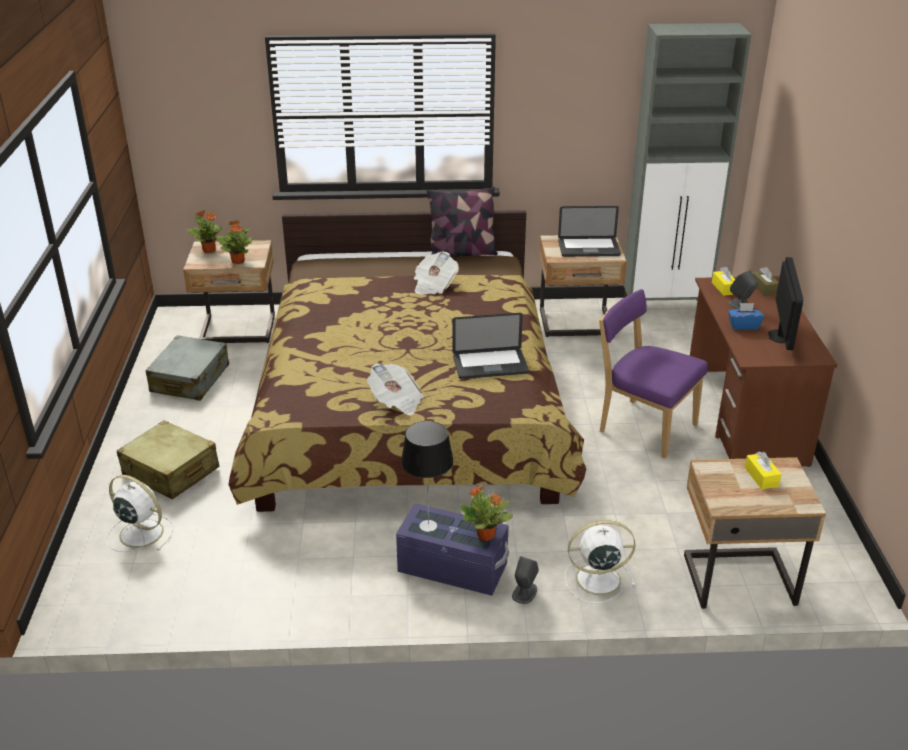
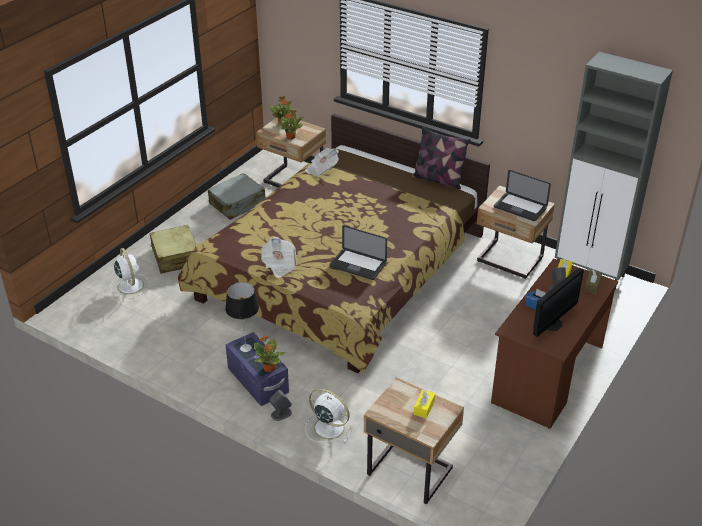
camera: 35 degrees right, 5 degrees up
newspaper [414,251,459,295] -> newspaper moved to [305,148,339,177]
purple chair [599,289,708,458] -> none

